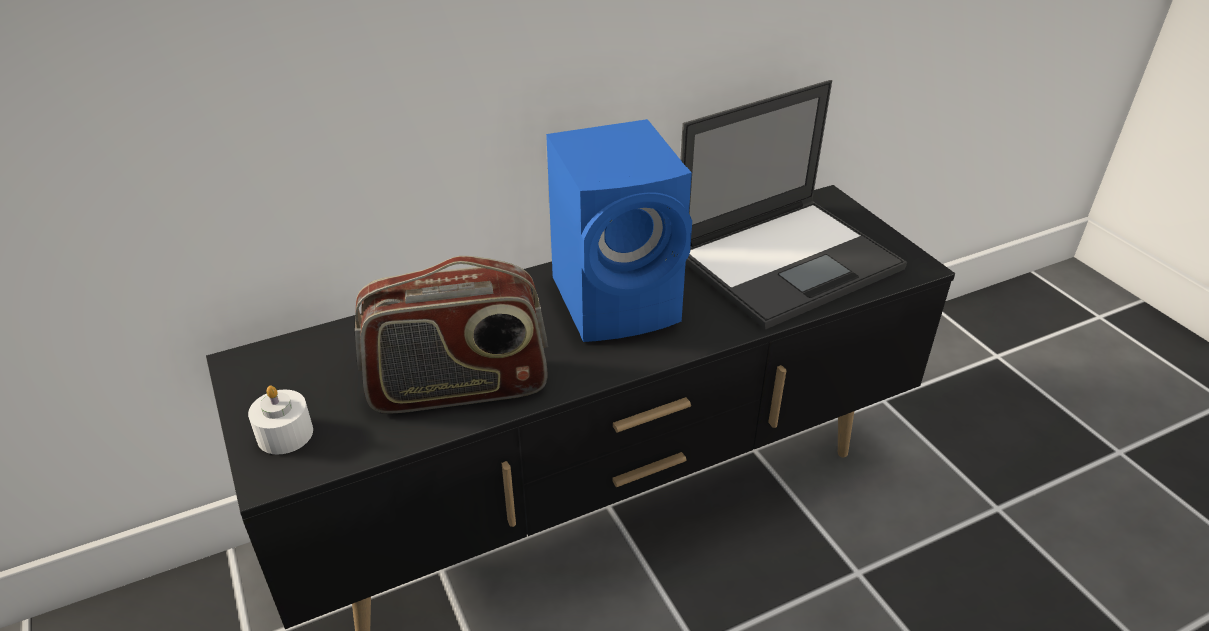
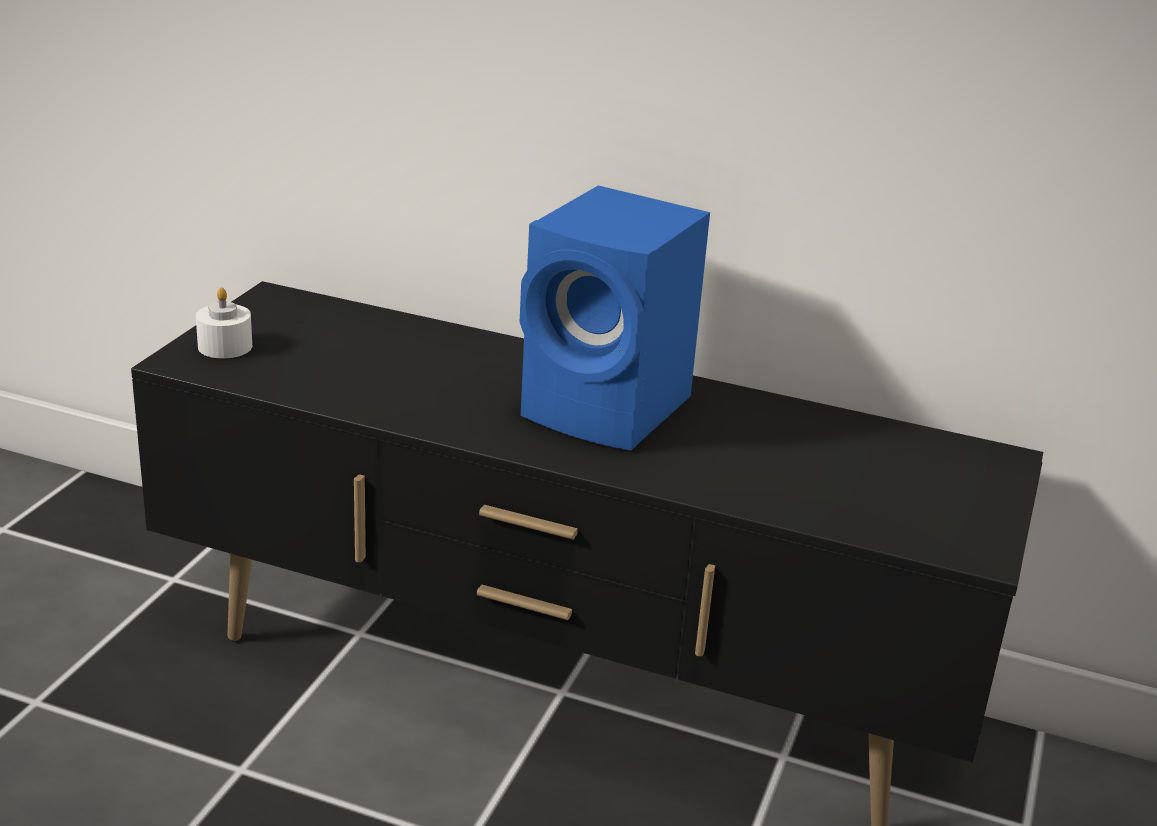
camera: 45 degrees right, 10 degrees down
radio [355,256,548,414] -> none
laptop [680,80,907,329] -> none

